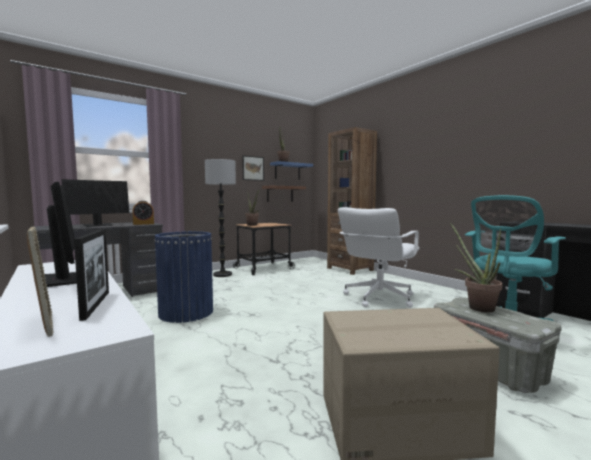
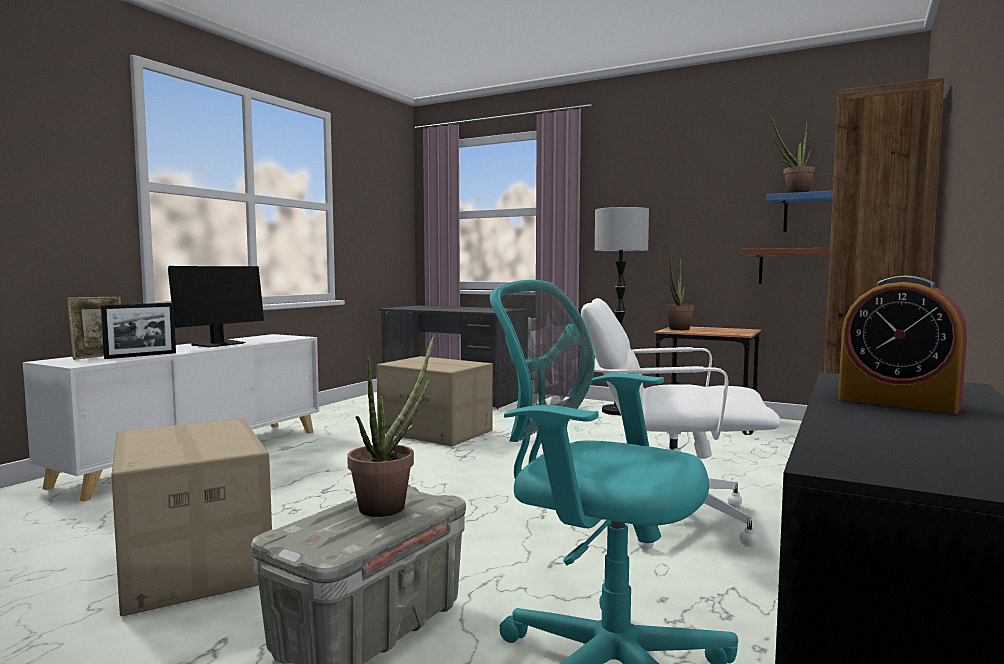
camera: 65 degrees right, 0 degrees up
monitor [61,179,129,227] -> none
alarm clock [132,200,154,225] -> alarm clock moved to [838,275,967,413]
blue trash can [154,231,213,323] -> cardboard box [377,356,493,446]
picture [242,155,264,181] -> none

